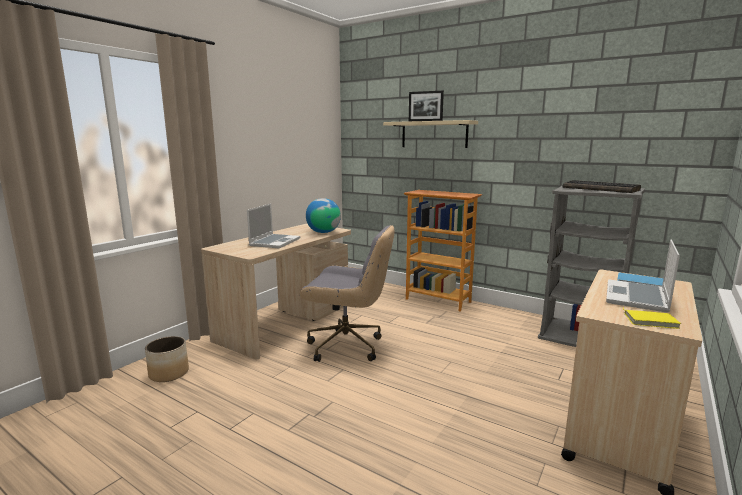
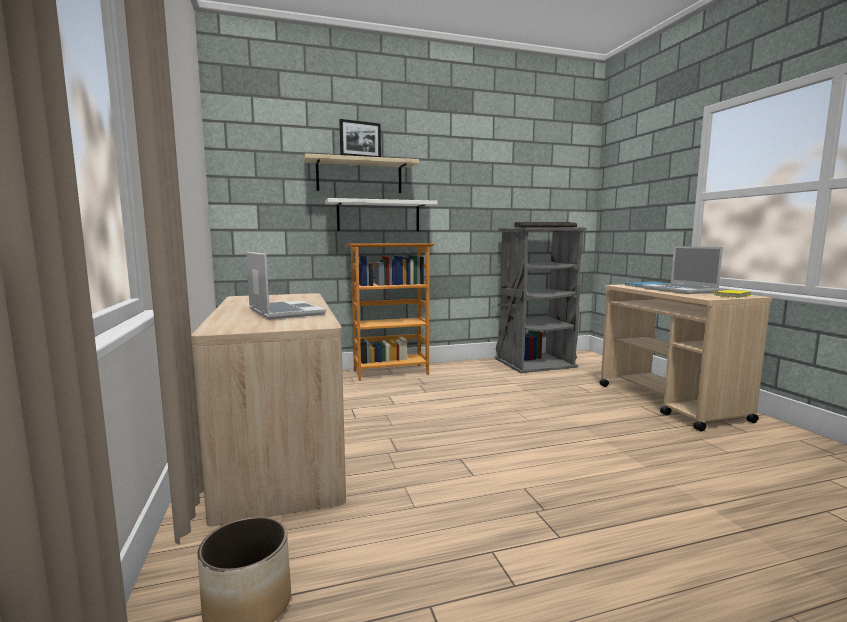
camera: 50 degrees left, 5 degrees down
grey office chair [300,225,395,362] -> none
globe [306,198,341,233] -> none
none -> white shelf [325,198,438,231]

